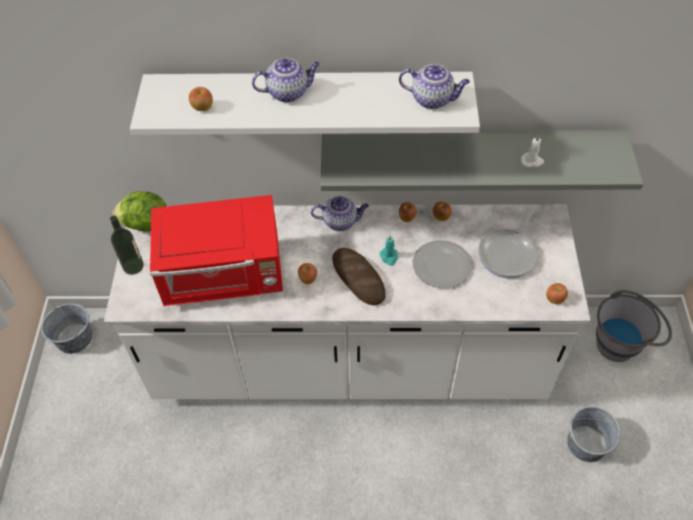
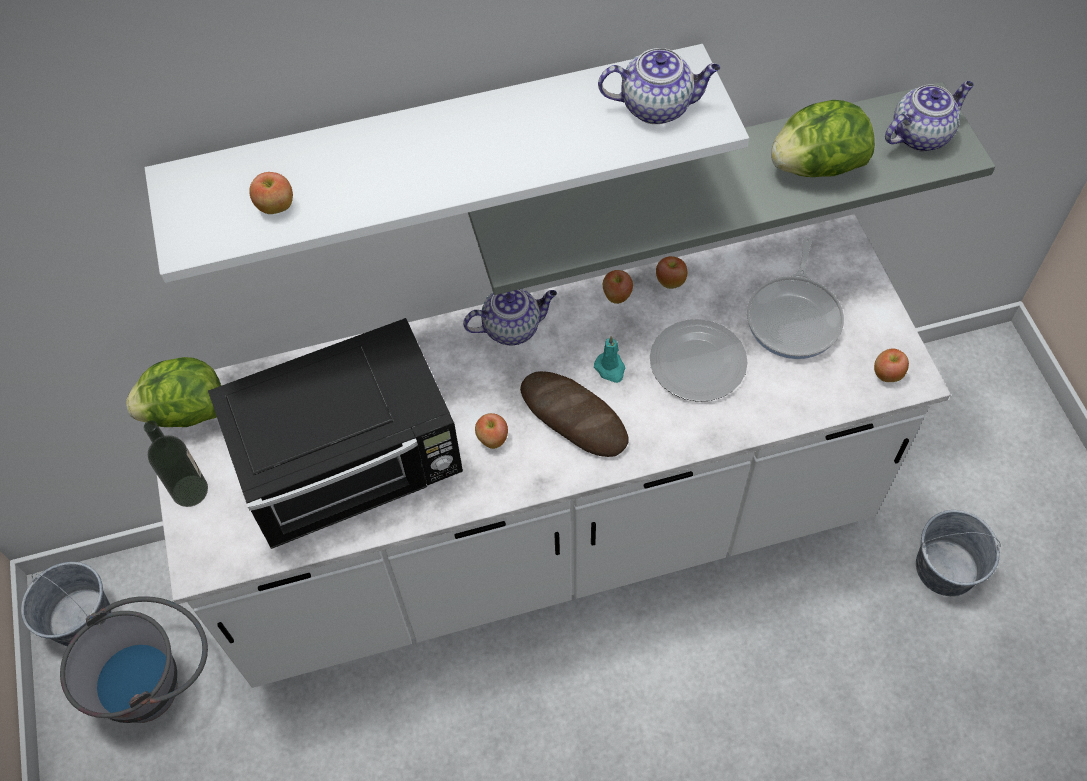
camera: 15 degrees left, 5 degrees up
red microwave [150,195,283,306] -> black microwave [208,318,463,549]
teapot [252,58,320,102] -> teapot moved to [885,81,974,151]
white candle [521,134,544,167] -> lettuce [771,100,875,177]
grey bucket [596,290,672,362] -> grey bucket moved to [60,596,208,723]

